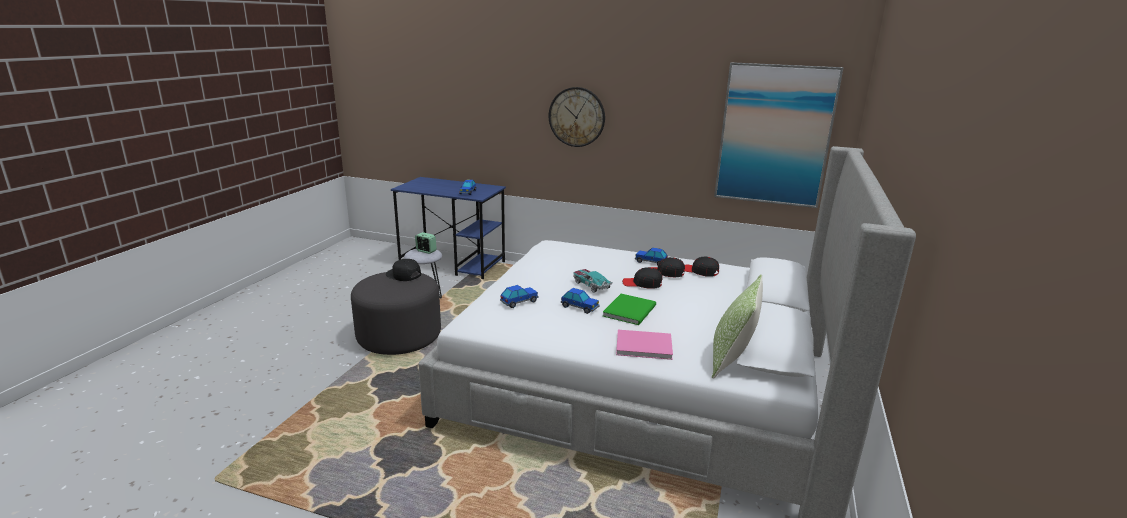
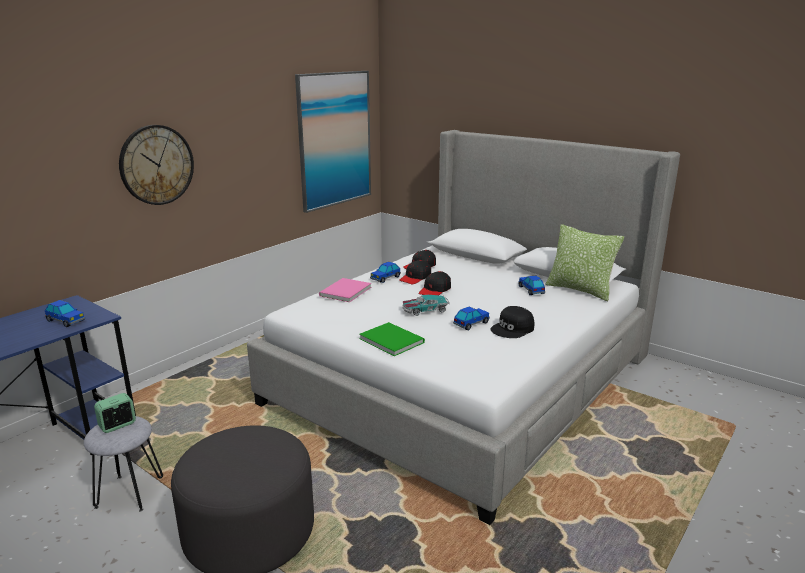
camera: 70 degrees left, 0 degrees up
black cap [386,259,421,281] -> black cap moved to [490,306,534,338]
toy car [500,285,538,308] -> toy car moved to [518,276,545,295]
green book [603,294,656,325] -> green book moved to [359,322,425,356]
pink book [616,330,673,360] -> pink book moved to [319,278,371,302]

